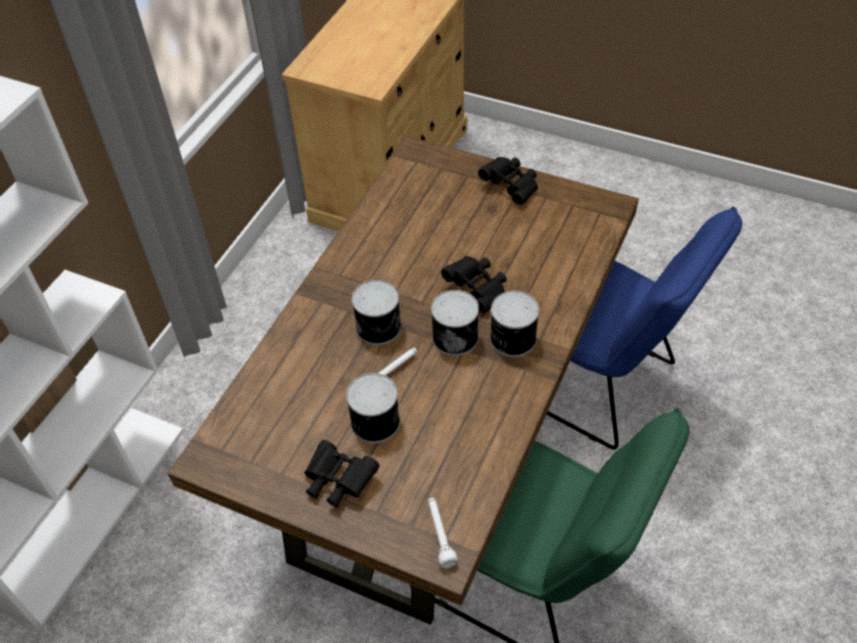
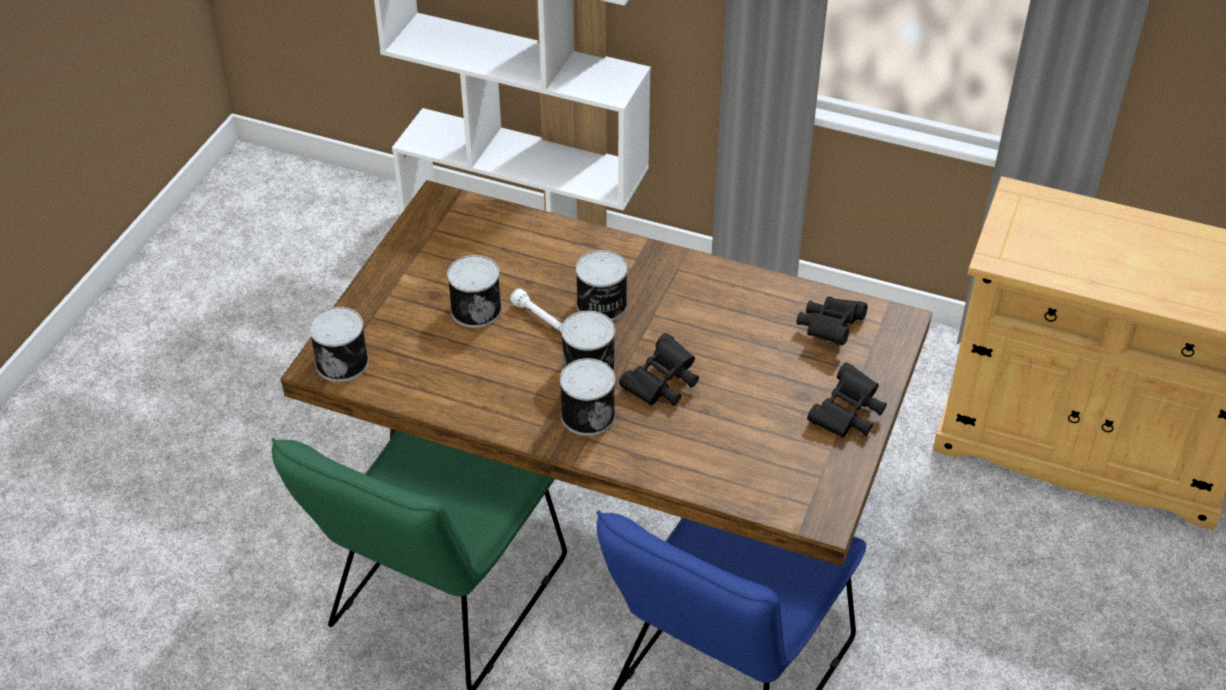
camera: 85 degrees right, 5 degrees down
black binoculars [304,440,379,507] -> black binoculars moved to [796,297,868,345]
white flashlight [428,498,458,568] -> can [309,307,369,382]

